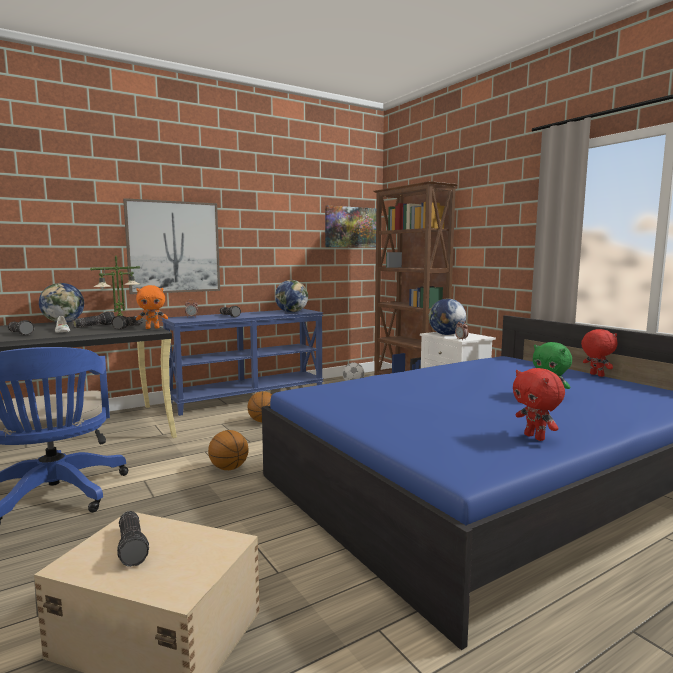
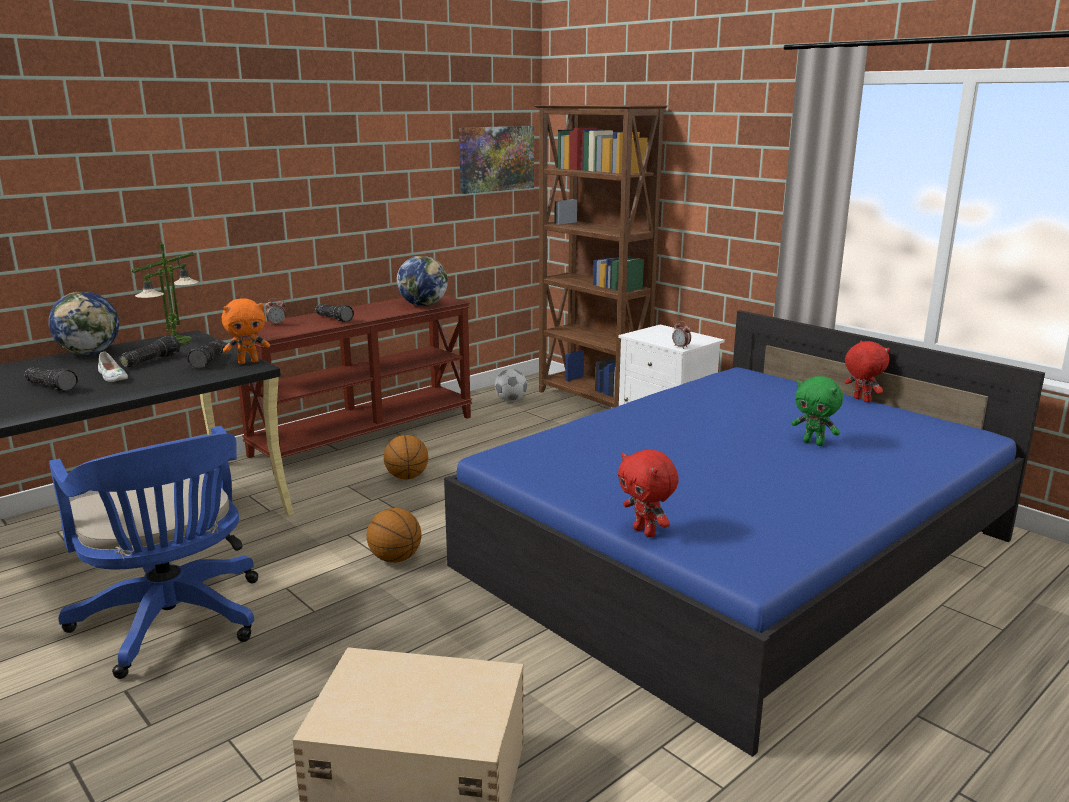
camera: 10 degrees left, 10 degrees up
flashlight [117,511,149,567] -> none
picture [123,198,220,294] -> none
blue console table [162,309,324,416] -> brown console table [231,295,472,474]
globe [429,298,466,335] -> none
red plush toy [513,368,565,441] -> red plush toy moved to [618,449,679,538]

